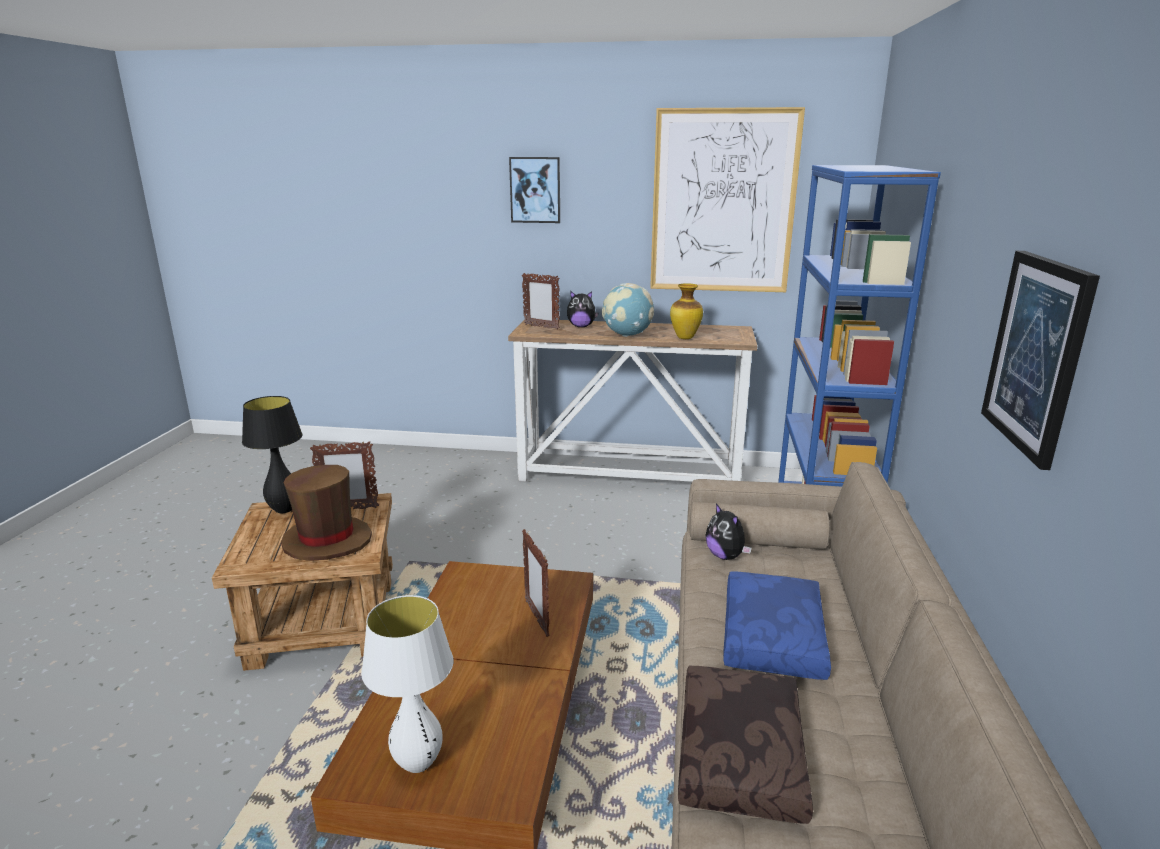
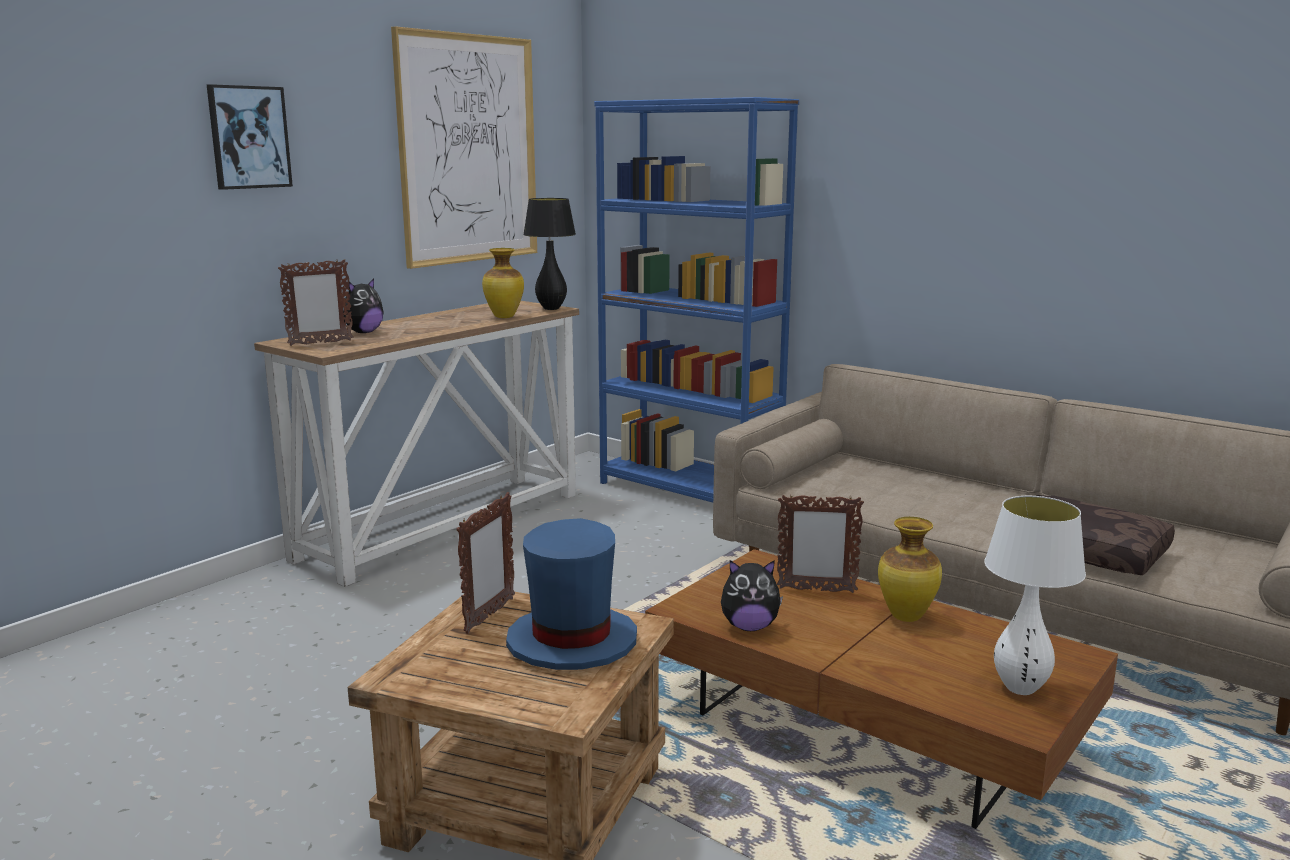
camera: 60 degrees left, 5 degrees down
black table lamp [242,396,303,513] -> black table lamp moved to [523,198,576,310]
brown hat [281,465,372,561] -> blue hat [506,518,637,670]
globe [602,283,654,337] -> none
plush toy [706,503,752,560] -> plush toy moved to [721,560,783,631]
blue pillow [723,572,831,680] -> none
picture [981,251,1100,470] -> none
none -> vase [878,517,942,622]

